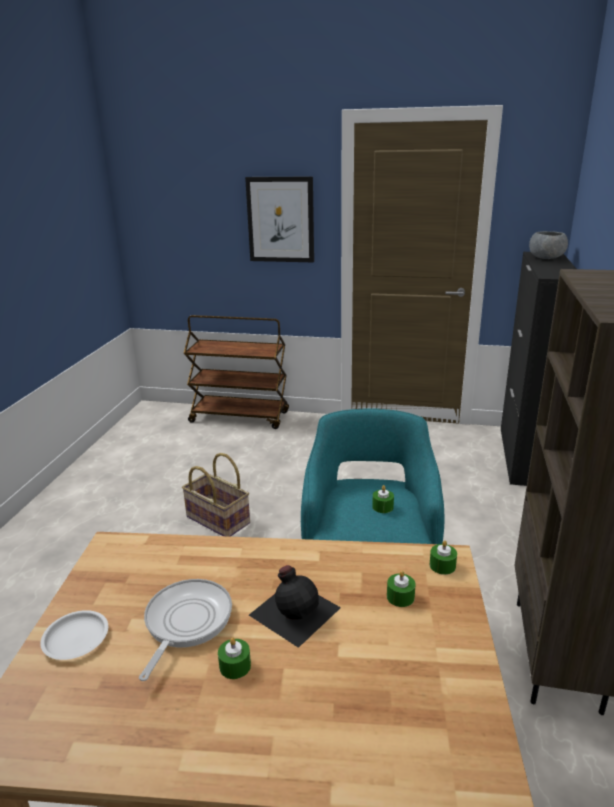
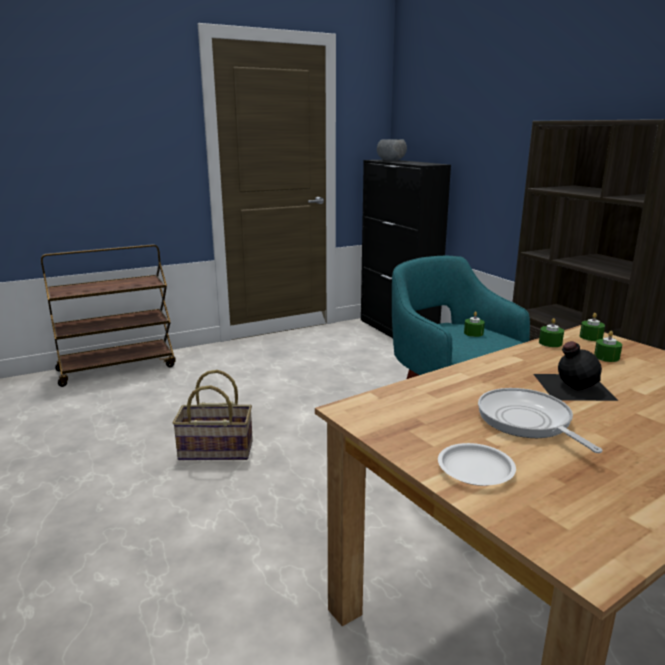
camera: 40 degrees left, 5 degrees down
green candle [218,638,251,679] -> green candle moved to [539,318,564,347]
picture [245,176,314,262] -> none

